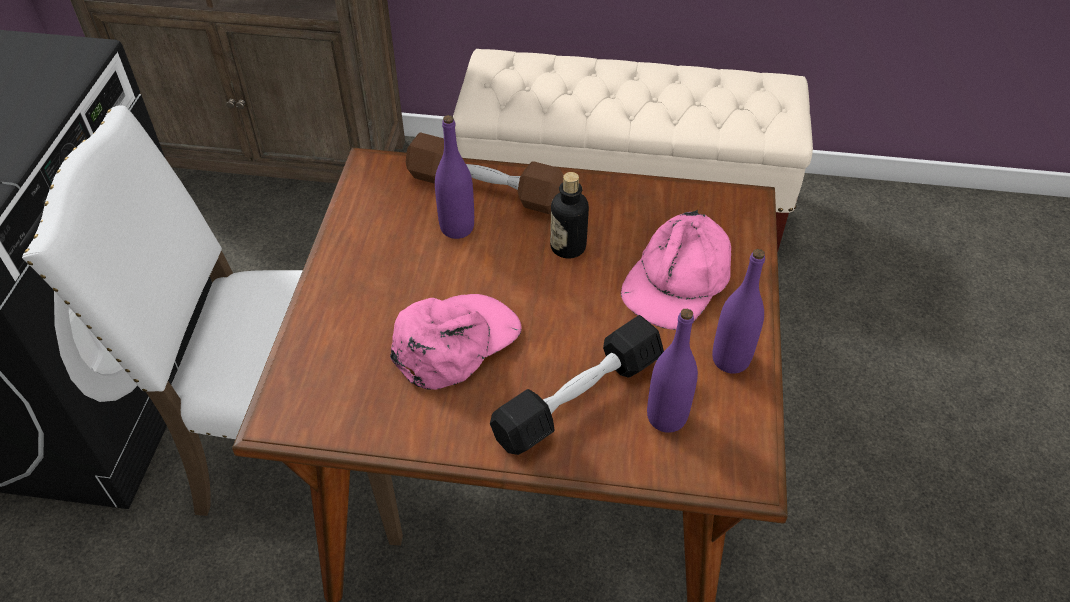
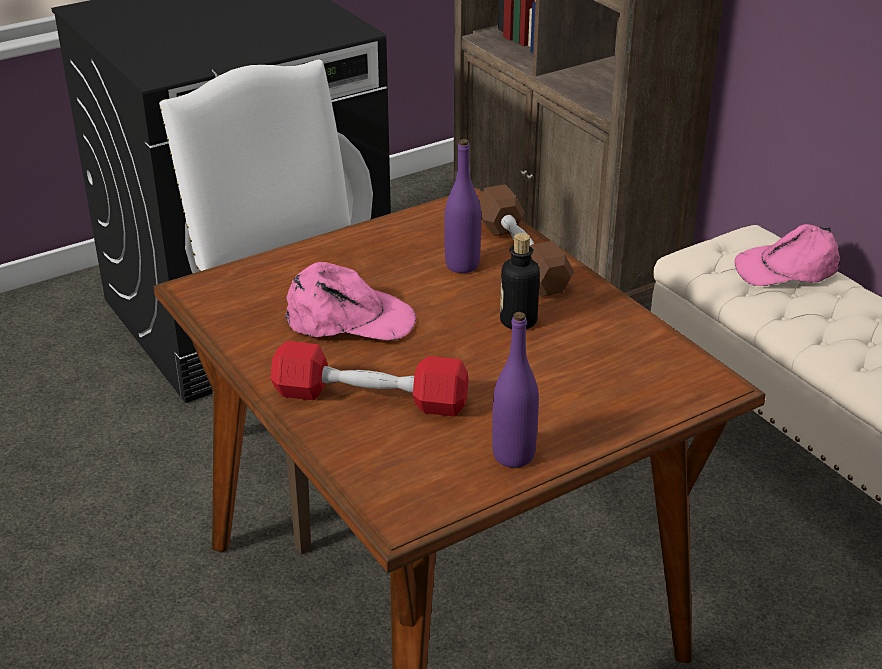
camera: 50 degrees right, 15 degrees down
black dumbbell [490,315,664,455] -> red dumbbell [271,341,469,417]
pink cap [621,210,731,330] -> pink cap moved to [734,224,841,286]
purple bottle [647,309,698,433] -> none

